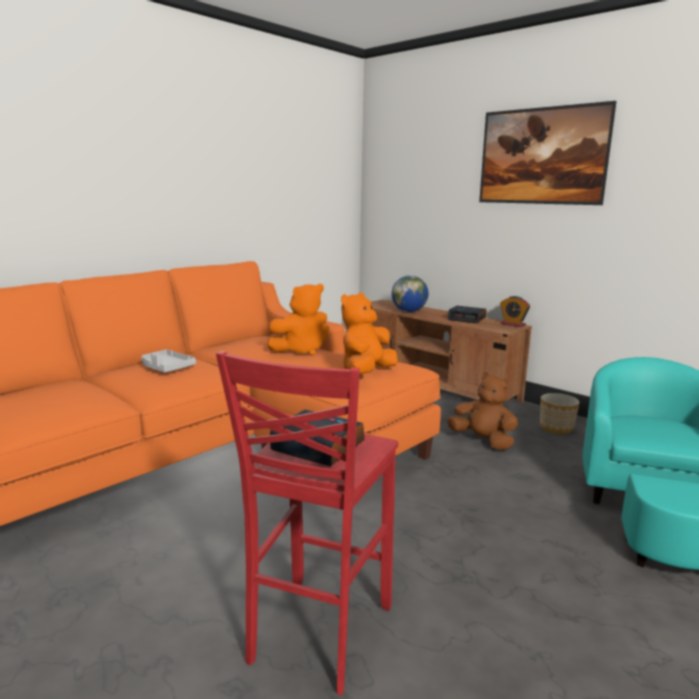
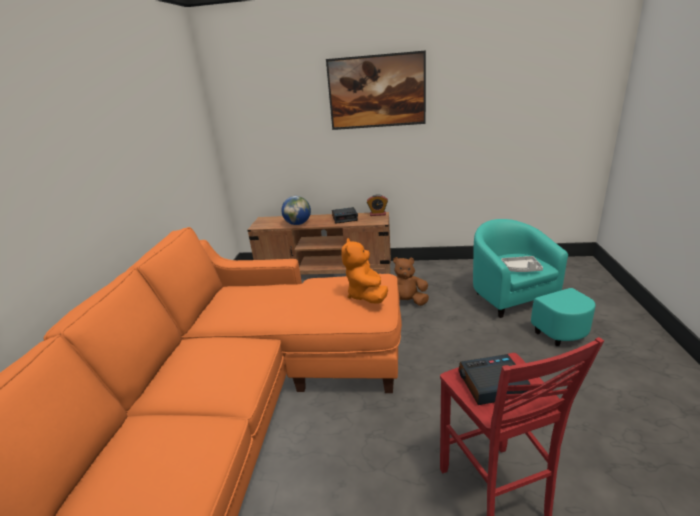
camera: 35 degrees left, 10 degrees up
grey tray [141,349,196,372] -> grey tray moved to [501,256,543,272]
orange plush toy [267,284,329,356] -> none
planter [540,393,580,434] -> none

